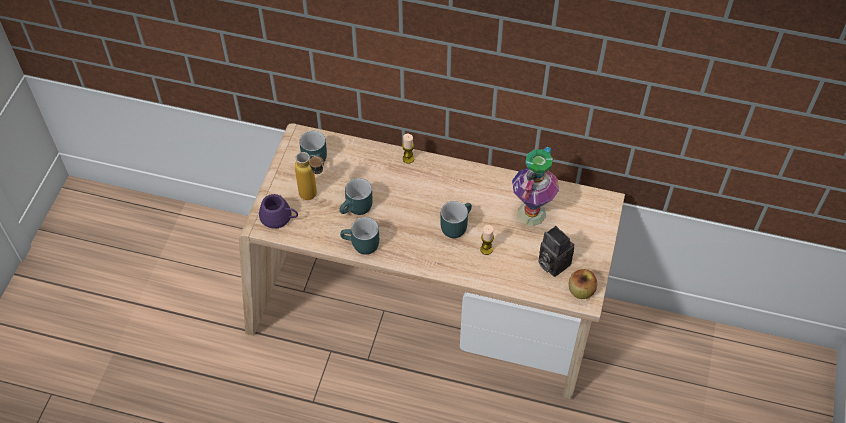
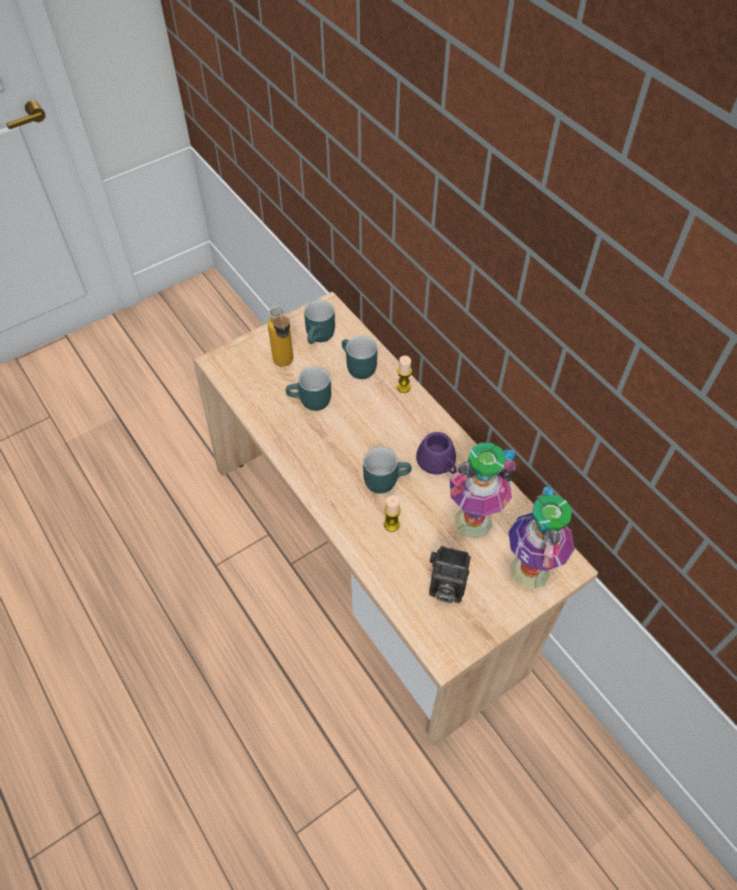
camera: 40 degrees right, 0 degrees up
purple mug [259,194,298,229] -> purple mug moved to [416,432,457,475]
turquoise mug [340,217,379,255] -> turquoise mug moved to [342,336,377,379]
camera [538,226,574,277] -> camera turned 75 degrees counterclockwise [429,546,471,604]
apple [568,269,597,299] -> none
none -> vase [508,487,575,590]

